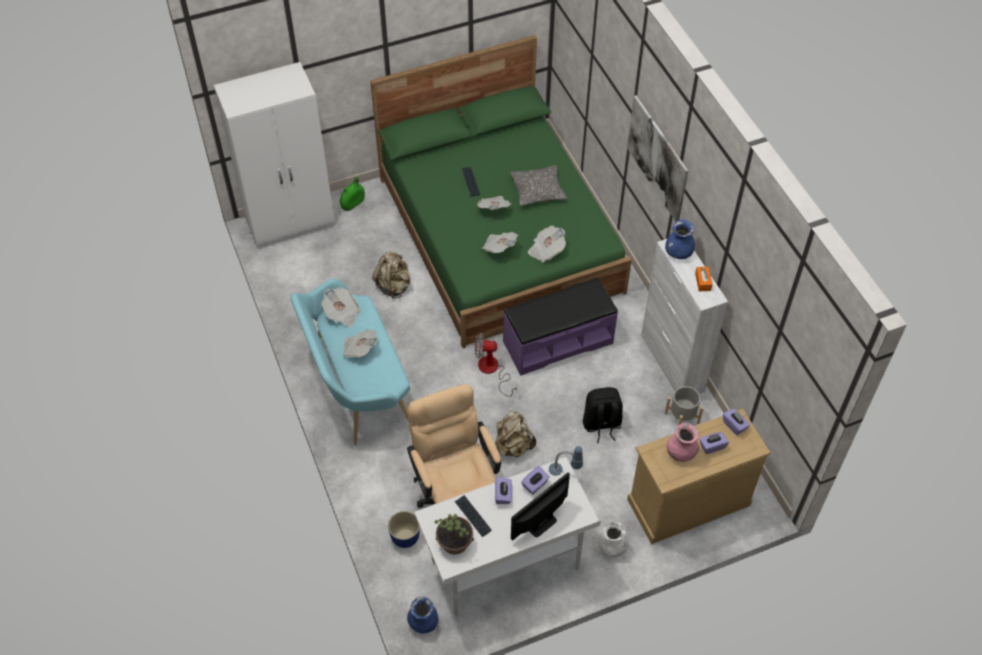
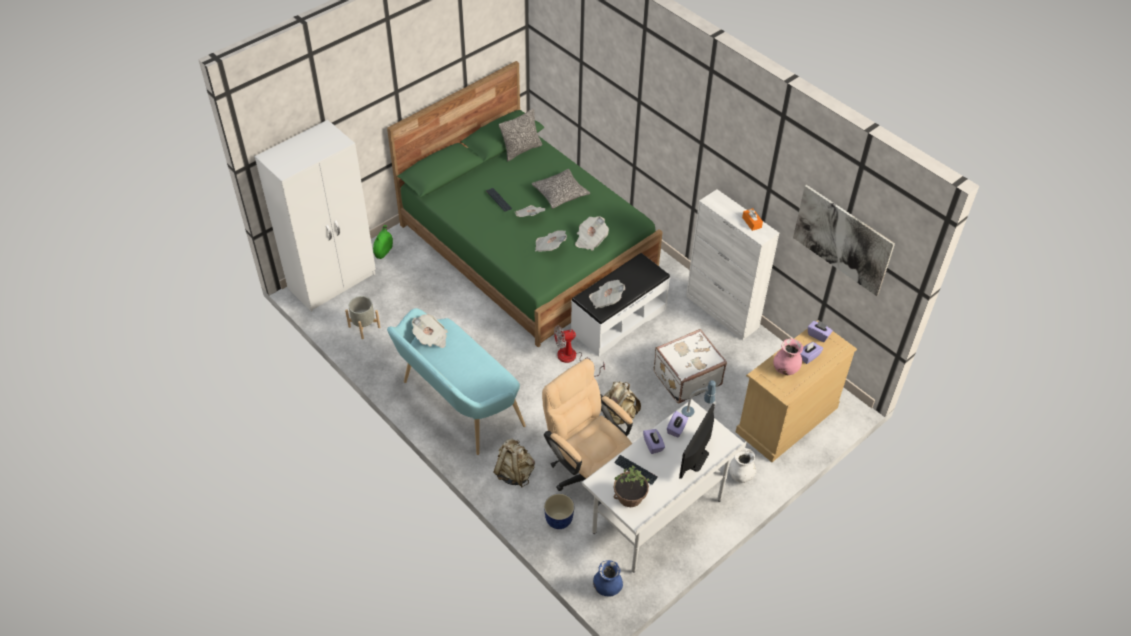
camera: 20 degrees left, 5 degrees down
newspaper [343,329,378,357] -> newspaper moved to [589,280,625,309]
beige backpack [372,251,410,299] -> beige backpack moved to [494,439,535,487]
purple bench [503,278,618,376] -> white bench [571,253,670,356]
black backpack [583,387,623,443] -> white suitcase [654,329,727,403]
picture [627,95,688,221] -> picture moved to [793,185,895,296]
blue vase [665,220,695,259] -> none
grey planter [665,386,704,425] -> grey planter moved to [345,296,380,339]
none -> pillow [499,108,542,161]

